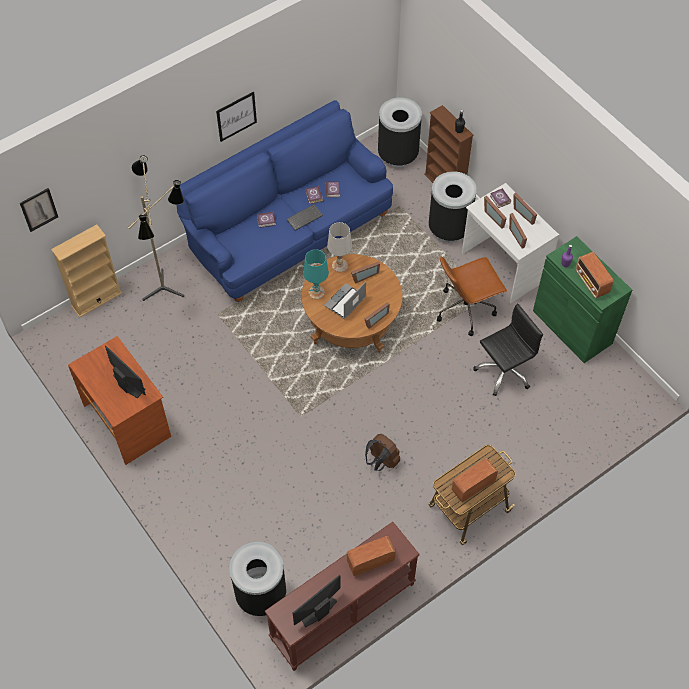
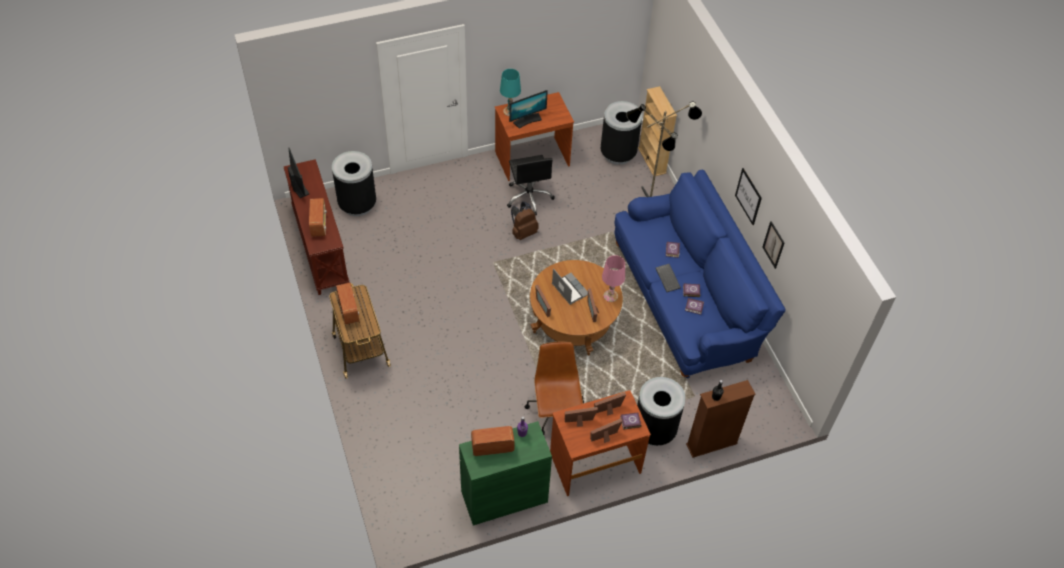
camera: 105 degrees right, 5 degrees down
picture [20,188,58,232] -> picture moved to [762,221,784,269]
turquoise table lamp [303,250,329,299] -> turquoise table lamp moved to [500,69,521,116]
white table lamp [327,222,352,272] -> pink table lamp [602,255,625,302]
brown backpack [365,434,400,471] -> brown backpack moved to [511,202,539,240]
black trash can [378,97,422,168] -> black trash can moved to [601,101,642,165]
white desk [462,183,559,303] -> brown desk [550,390,651,496]
black office chair [473,303,543,396] -> black office chair moved to [507,155,555,215]

